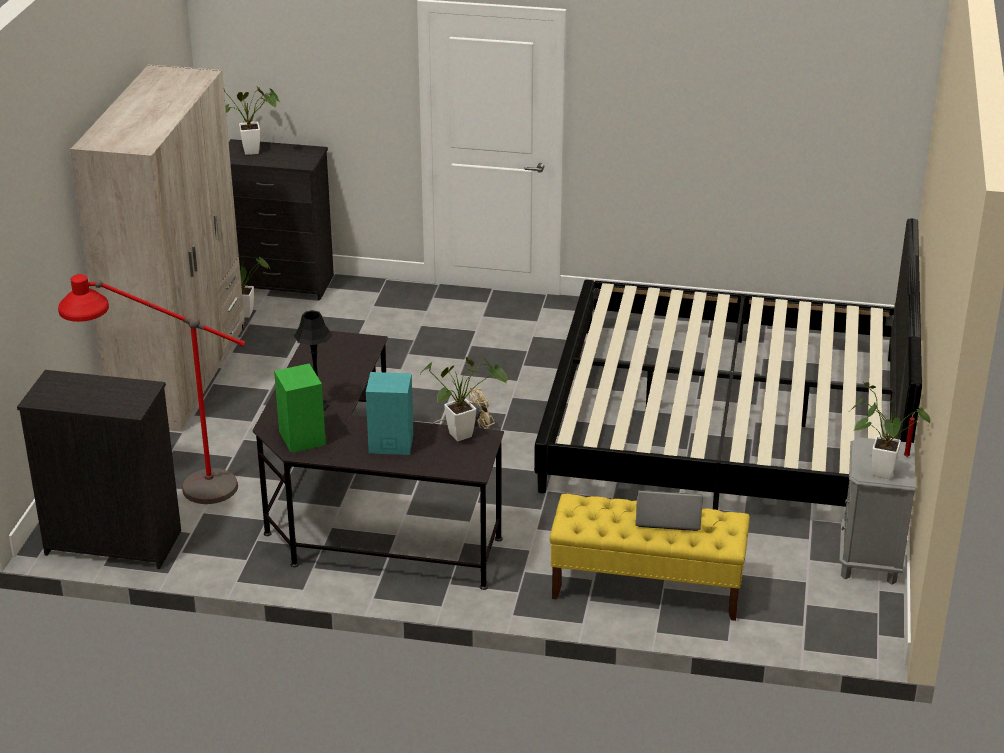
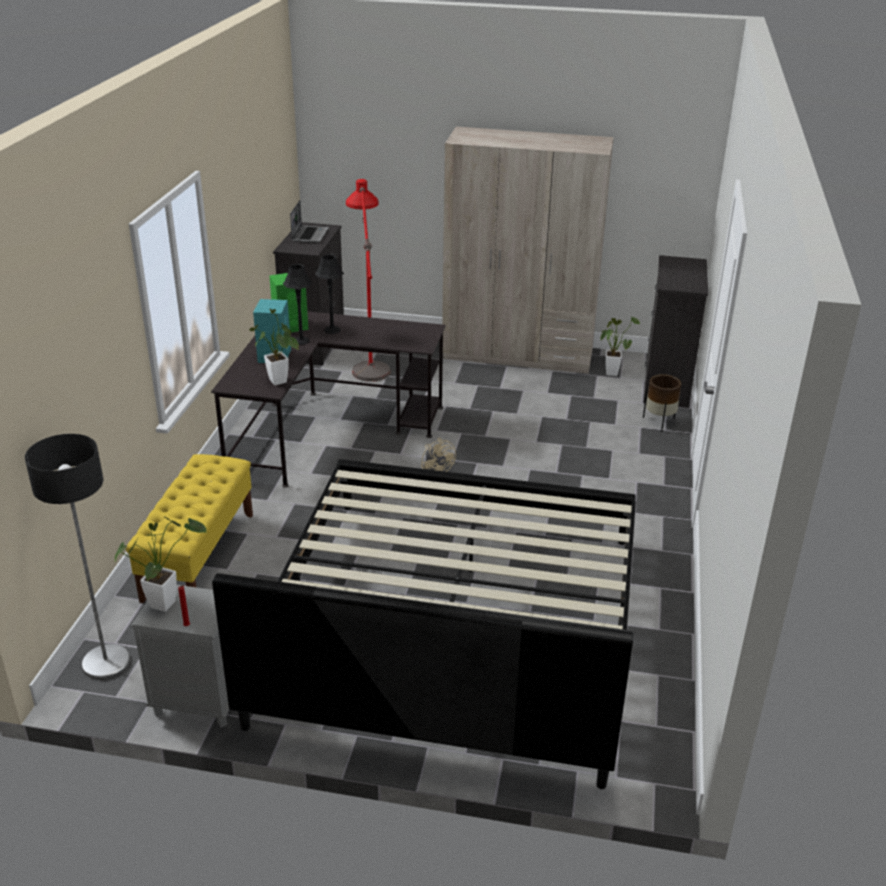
camera: 90 degrees right, 0 degrees up
potted plant [224,84,280,155] -> none
laptop [636,490,703,531] -> laptop moved to [290,200,329,243]
none -> floor lamp [25,434,131,680]
none -> black table lamp [283,264,313,345]
none -> brown planter [643,374,681,432]

